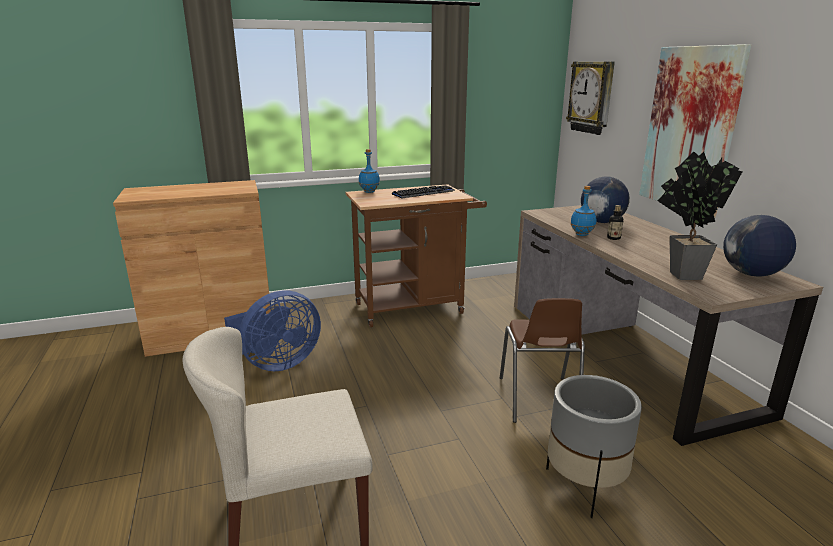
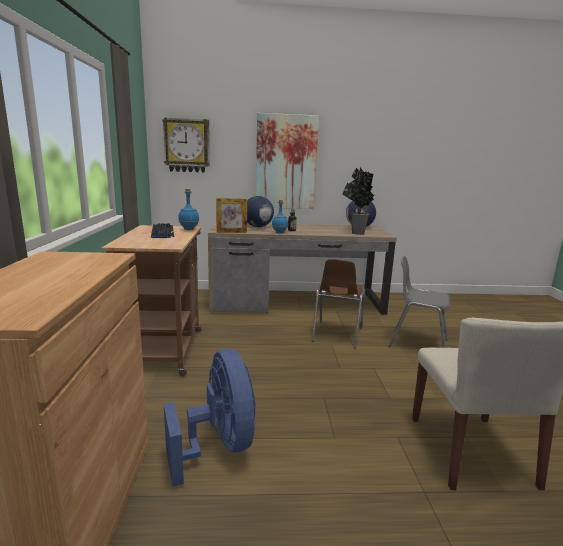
camera: 75 degrees left, 5 degrees down
blue bottle [359,149,380,193] -> blue bottle moved to [178,189,199,230]
brown chair [500,298,585,423] -> brown chair turned 90 degrees clockwise [312,259,365,349]
grey planter [546,375,642,518] -> grey chair [389,256,450,348]
none -> picture frame [216,198,247,233]

